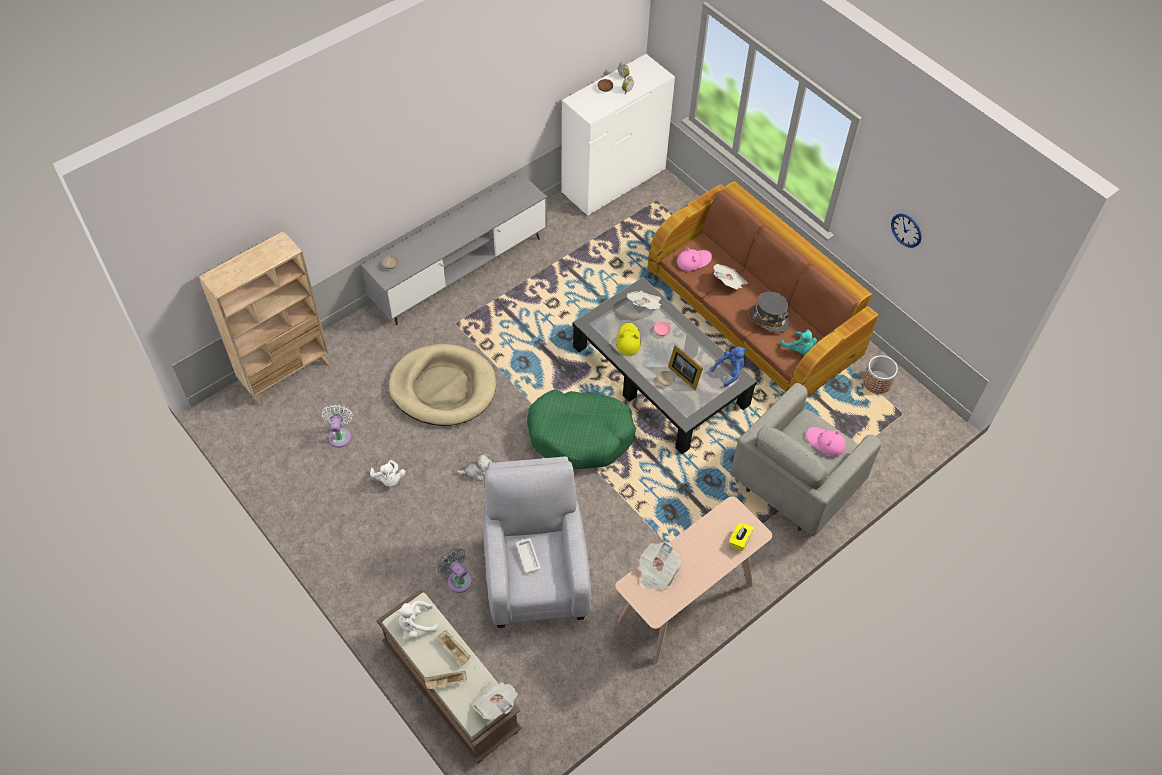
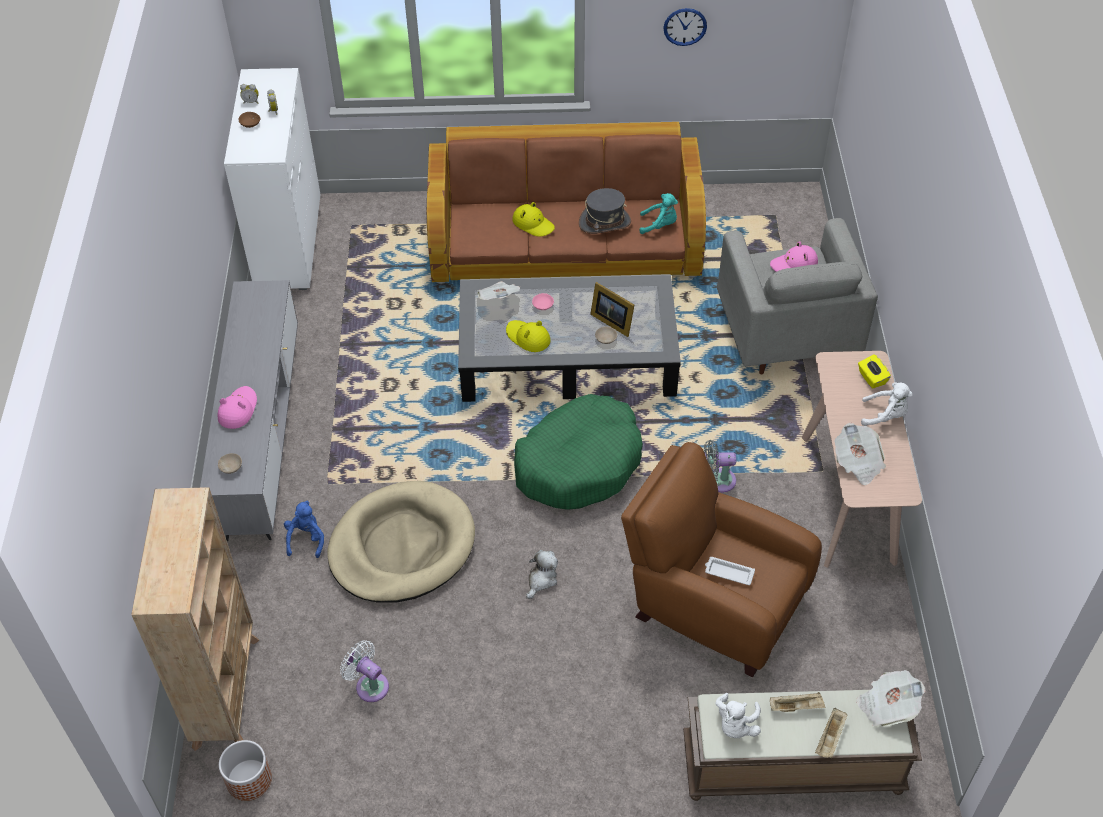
camera: 50 degrees left, 5 degrees down
white plush toy [370,460,406,487] -> white plush toy moved to [861,382,913,426]
grey fan [437,548,472,593] -> grey fan moved to [704,440,736,492]
grey armchair [483,456,591,628] -> brown armchair [621,442,822,677]
picture frame [668,345,703,390] -> picture frame turned 45 degrees clockwise [590,282,634,337]
pink hat [677,247,712,271] -> pink hat moved to [217,386,257,429]
blue plush toy [711,346,747,387] -> blue plush toy moved to [284,501,324,558]
newspaper [713,264,748,290] -> yellow hat [512,202,555,237]
planter [863,355,898,394] -> planter moved to [219,740,272,801]

